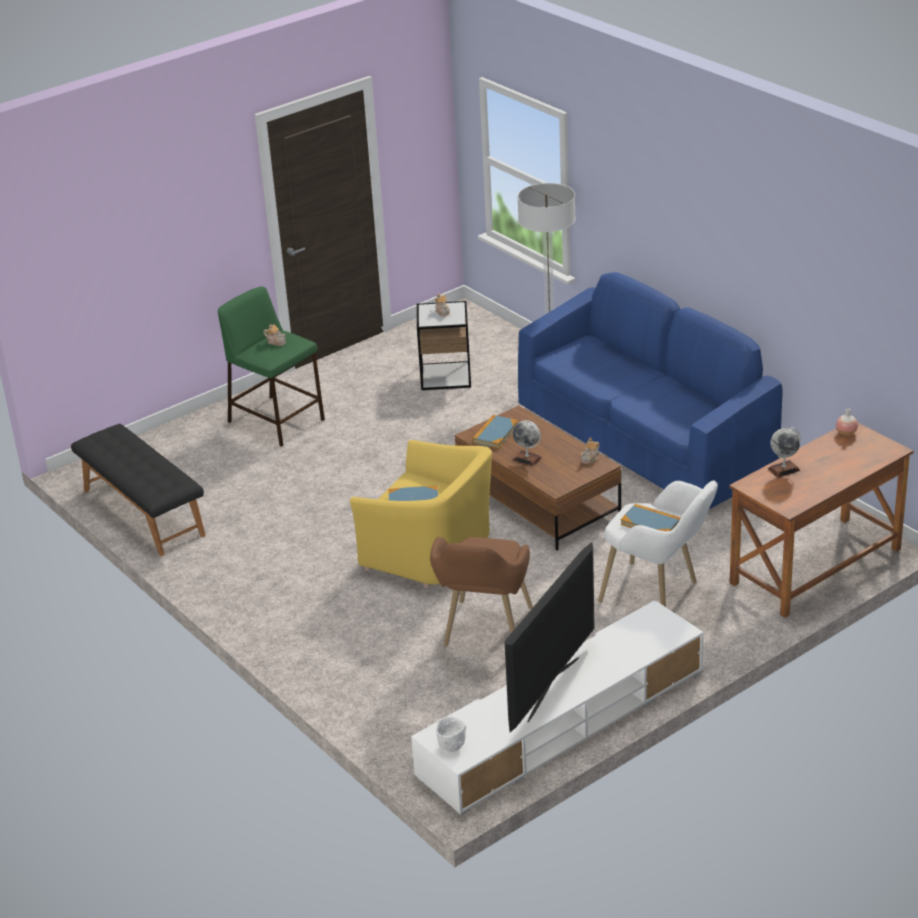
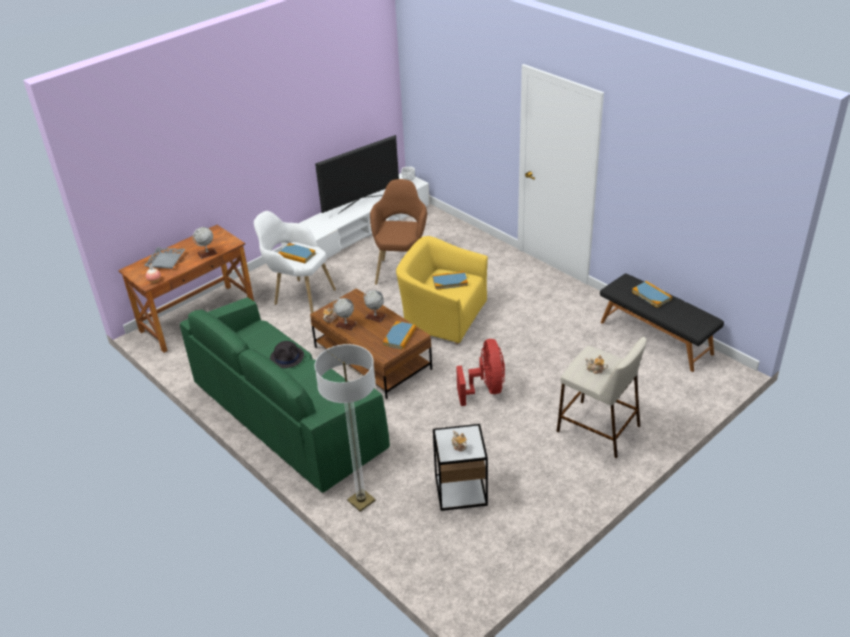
camera: 175 degrees right, 5 degrees up
green stool [218,287,325,447] -> beige stool [557,337,647,458]
television [504,542,594,732] -> television turned 150 degrees counterclockwise [315,135,399,214]
blue sofa [518,272,783,509] -> green sofa [180,297,390,493]
none -> grey tray [144,247,185,269]
none -> black hat [270,341,304,368]
none -> globe [333,298,357,330]
none -> red fan [456,339,505,406]
none -> book [632,281,672,308]

